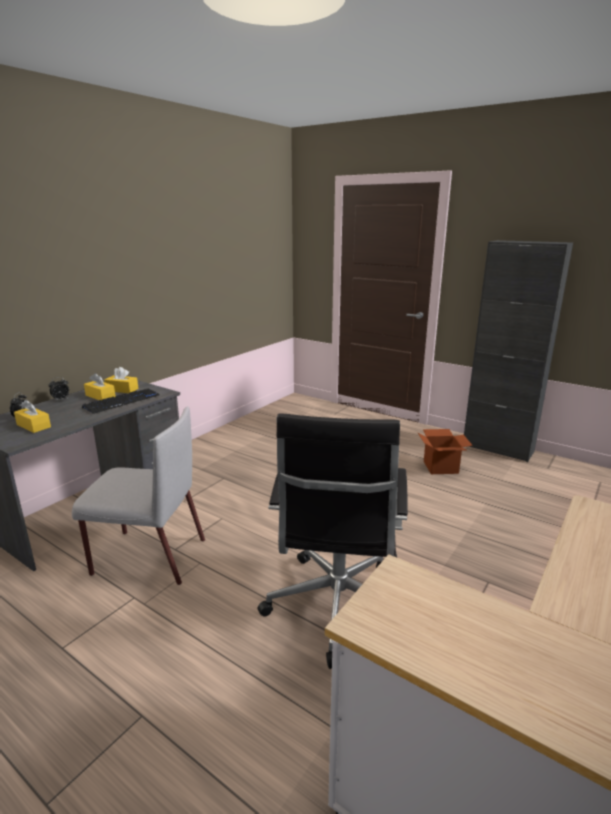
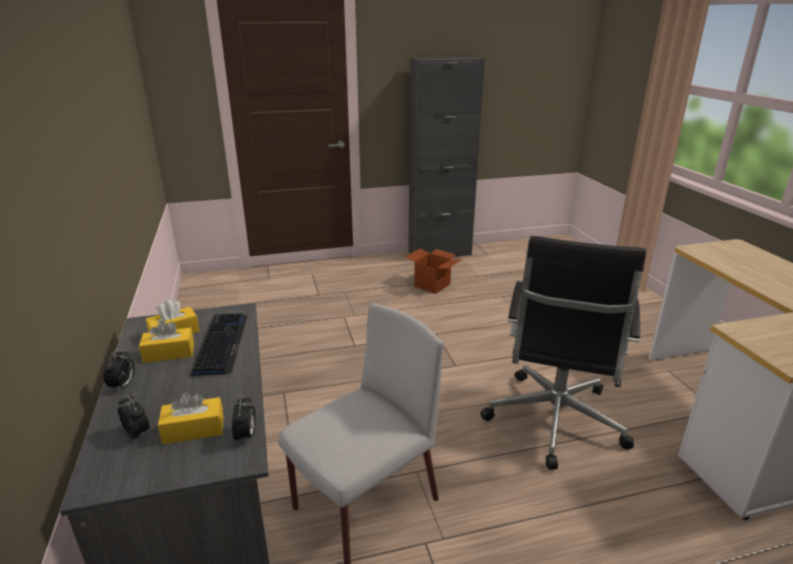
camera: 50 degrees left, 5 degrees up
black office chair [257,414,408,669] -> black office chair turned 60 degrees clockwise [480,236,646,470]
none -> alarm clock [232,395,256,442]

